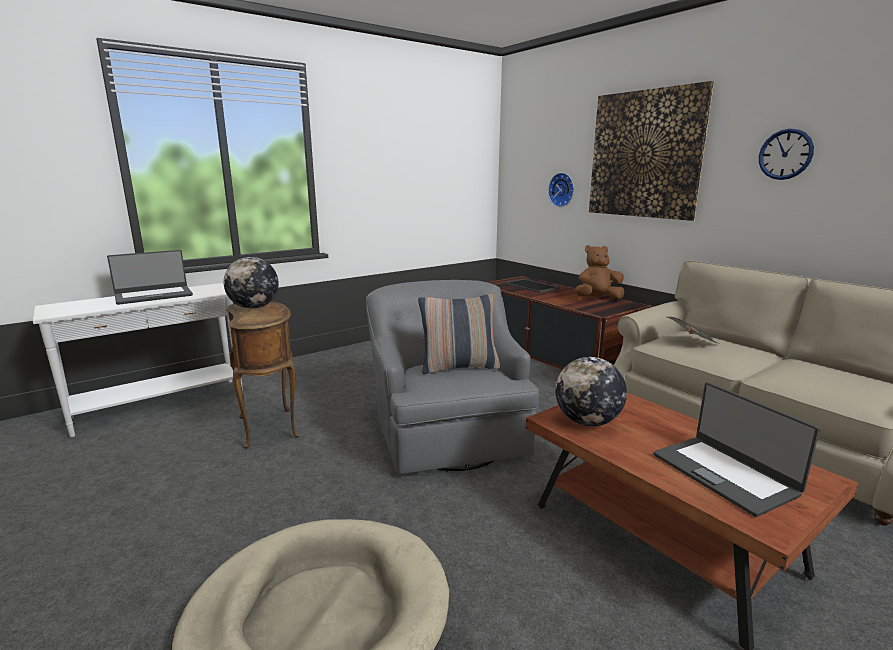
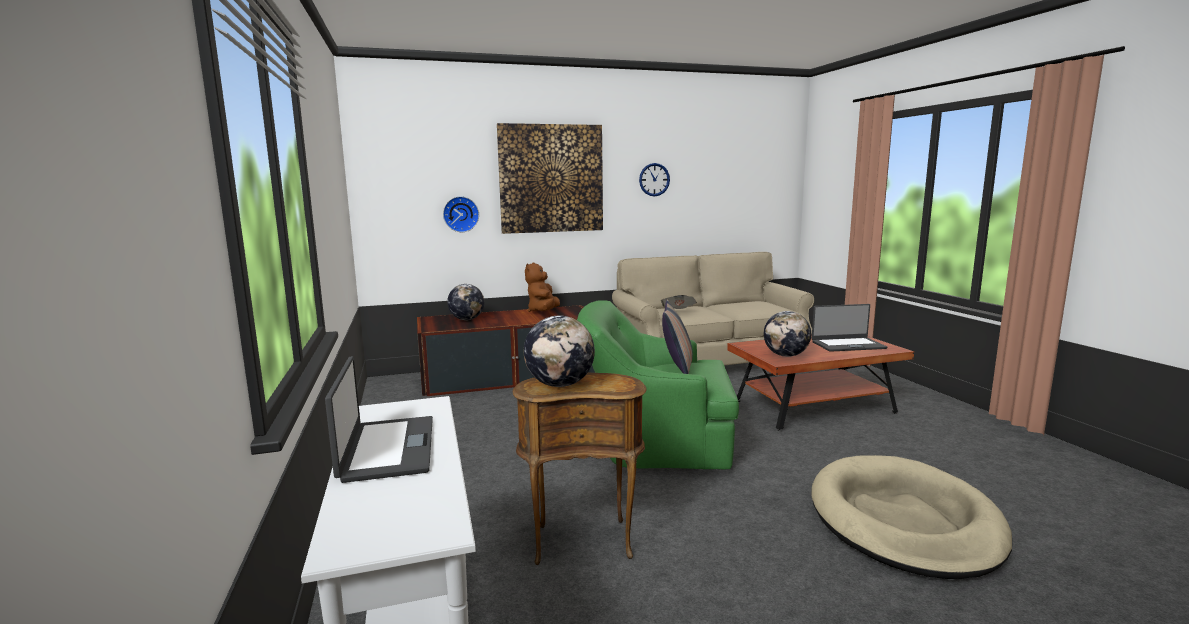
camera: 70 degrees left, 5 degrees down
grey armchair [366,280,539,474] -> green armchair [577,300,739,469]
tray [504,279,560,293] -> globe [447,284,484,320]

